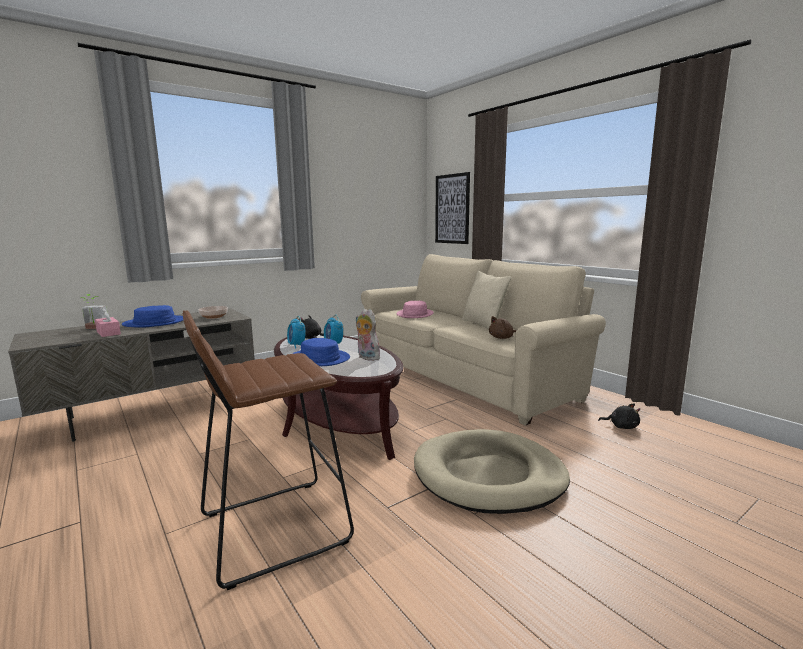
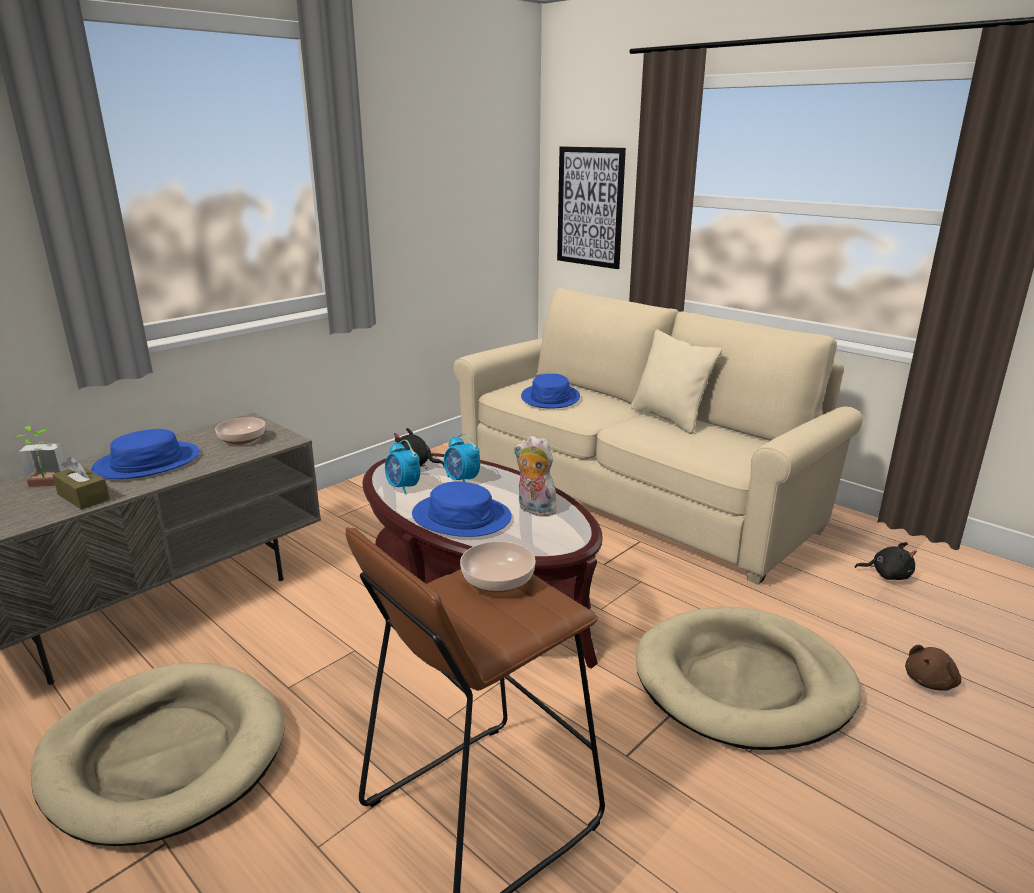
camera: 10 degrees left, 10 degrees up
pink tissue box [95,308,121,337] -> brown tissue box [53,456,110,510]
pink hat [397,301,434,318] -> blue hat [521,374,580,409]
brown plush toy [489,316,516,339] -> brown plush toy moved to [905,645,961,691]
none -> beige dog bed [31,662,285,846]
none -> bowl [460,541,536,593]

